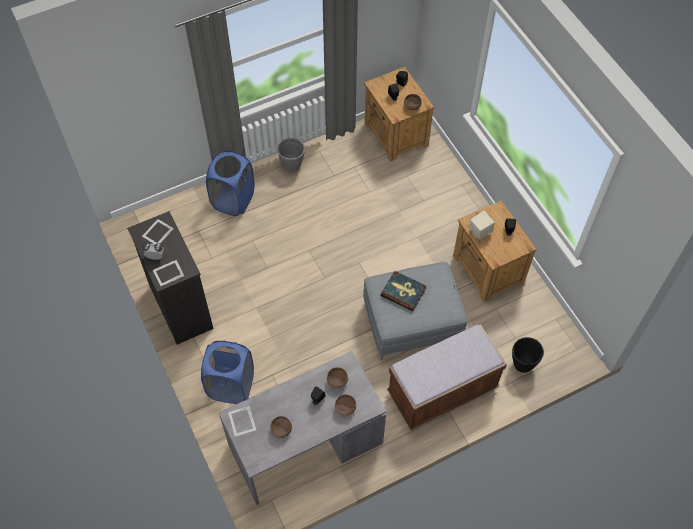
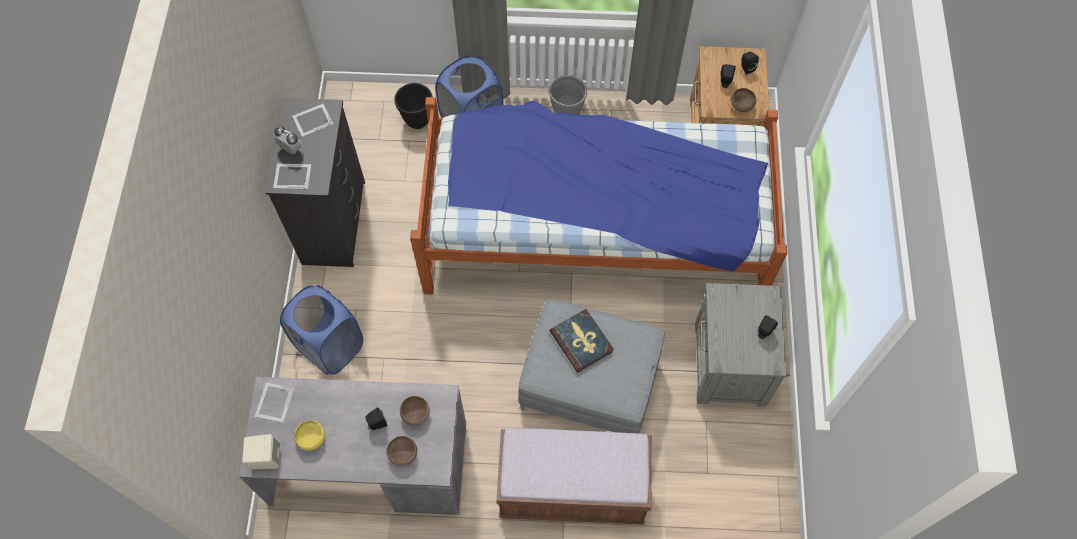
camera: 30 degrees right, 5 degrees up
brown bowl [270,416,292,438] -> yellow bowl [294,420,325,451]
brown nightstand [453,201,537,302] -> grey nightstand [695,283,787,407]
beige speaker [470,211,495,239] -> beige speaker moved to [242,434,280,469]
black planter [512,337,544,373] -> black planter moved to [394,83,432,129]
none -> bed [410,97,787,295]

